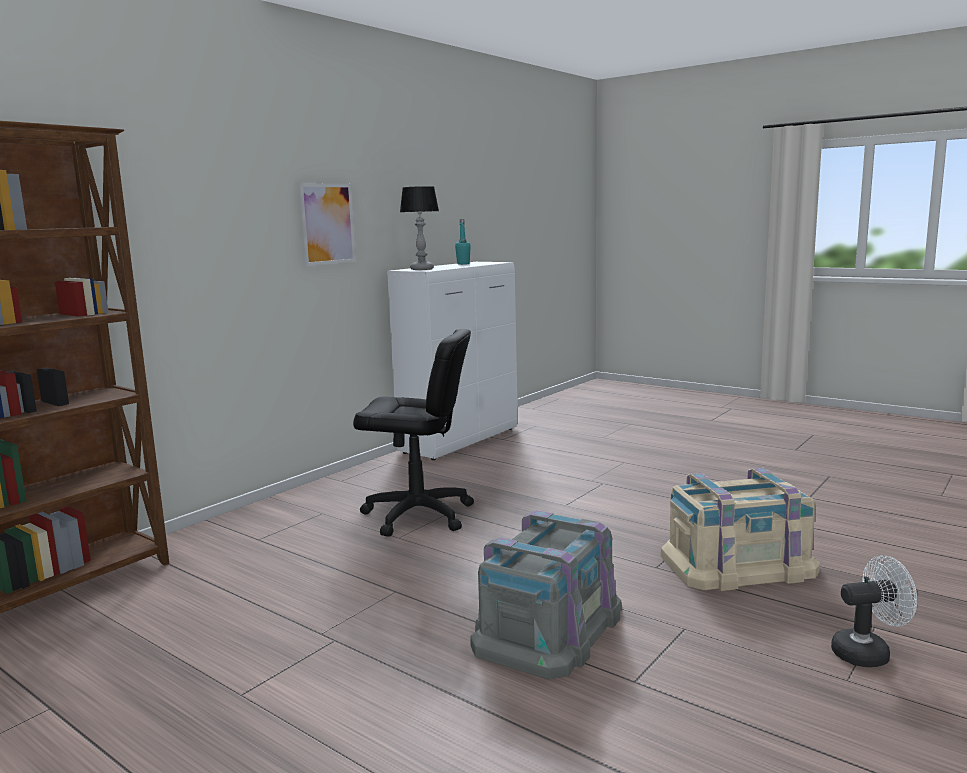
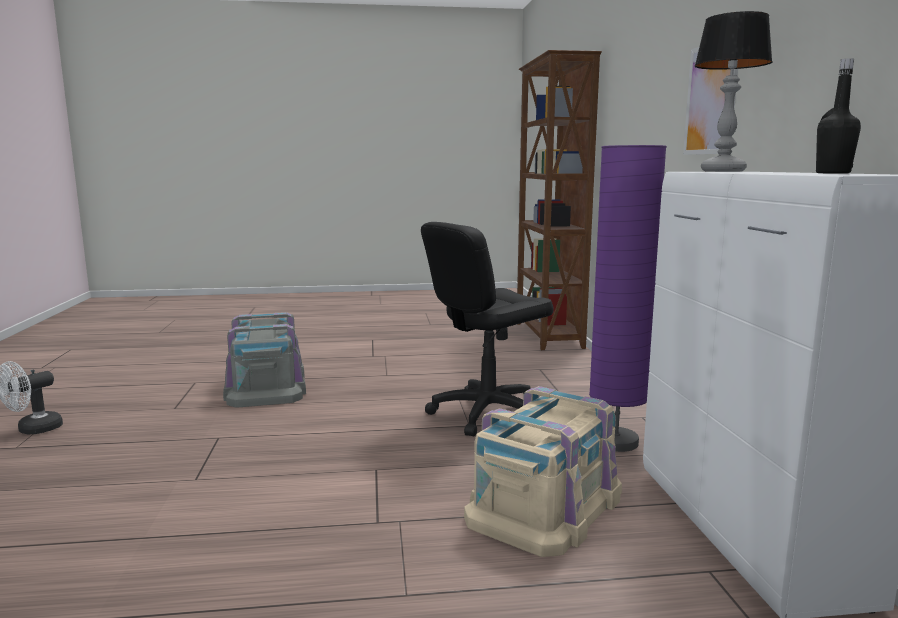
camera: 135 degrees right, 0 degrees up
turquoise bottle [455,219,471,265] -> black bottle [816,58,861,173]
beige storage box [661,468,820,591] -> beige storage box moved to [464,386,622,557]
none -> purple floor lamp [589,145,667,452]

